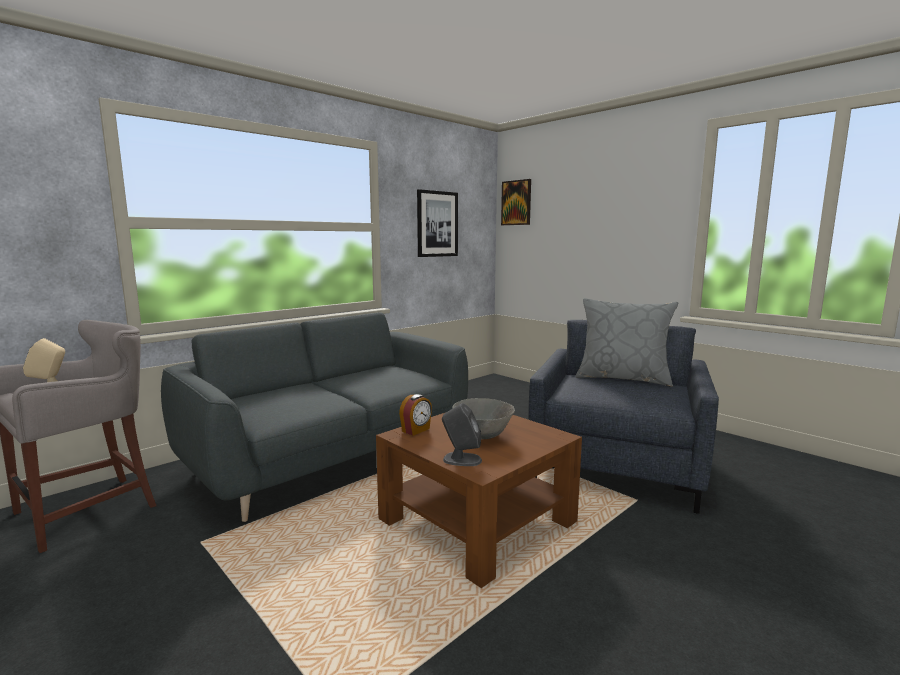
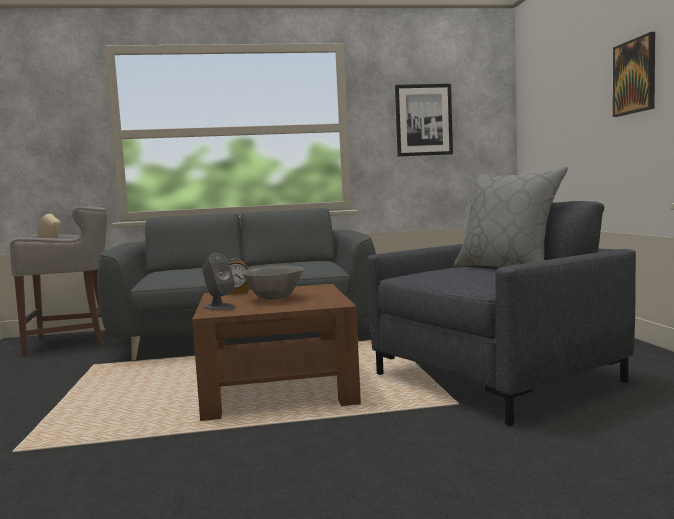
camera: 35 degrees right, 5 degrees down
picture [501,179,531,225] -> picture moved to [613,32,655,117]

